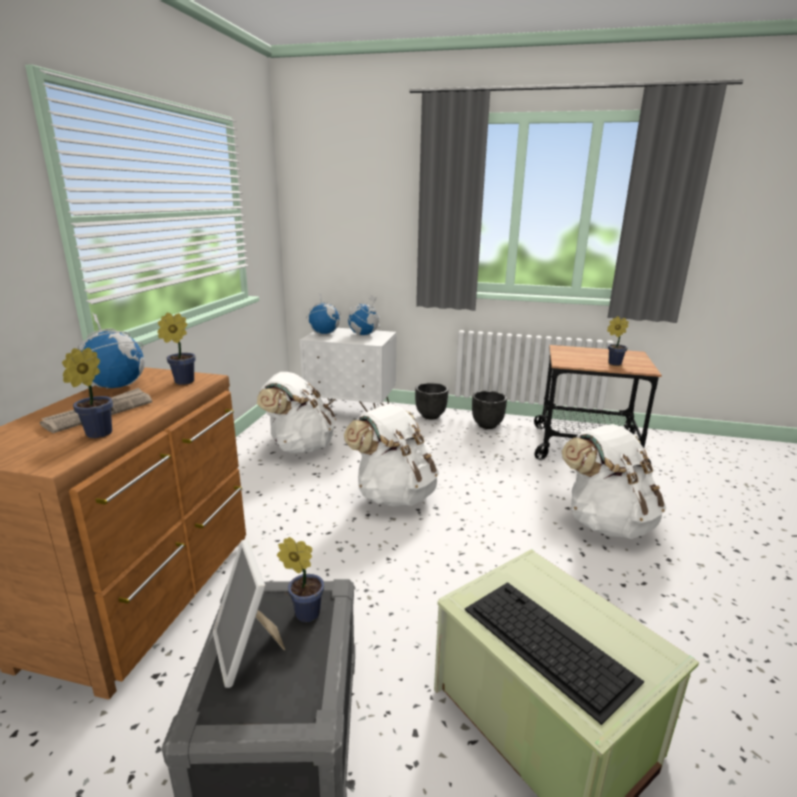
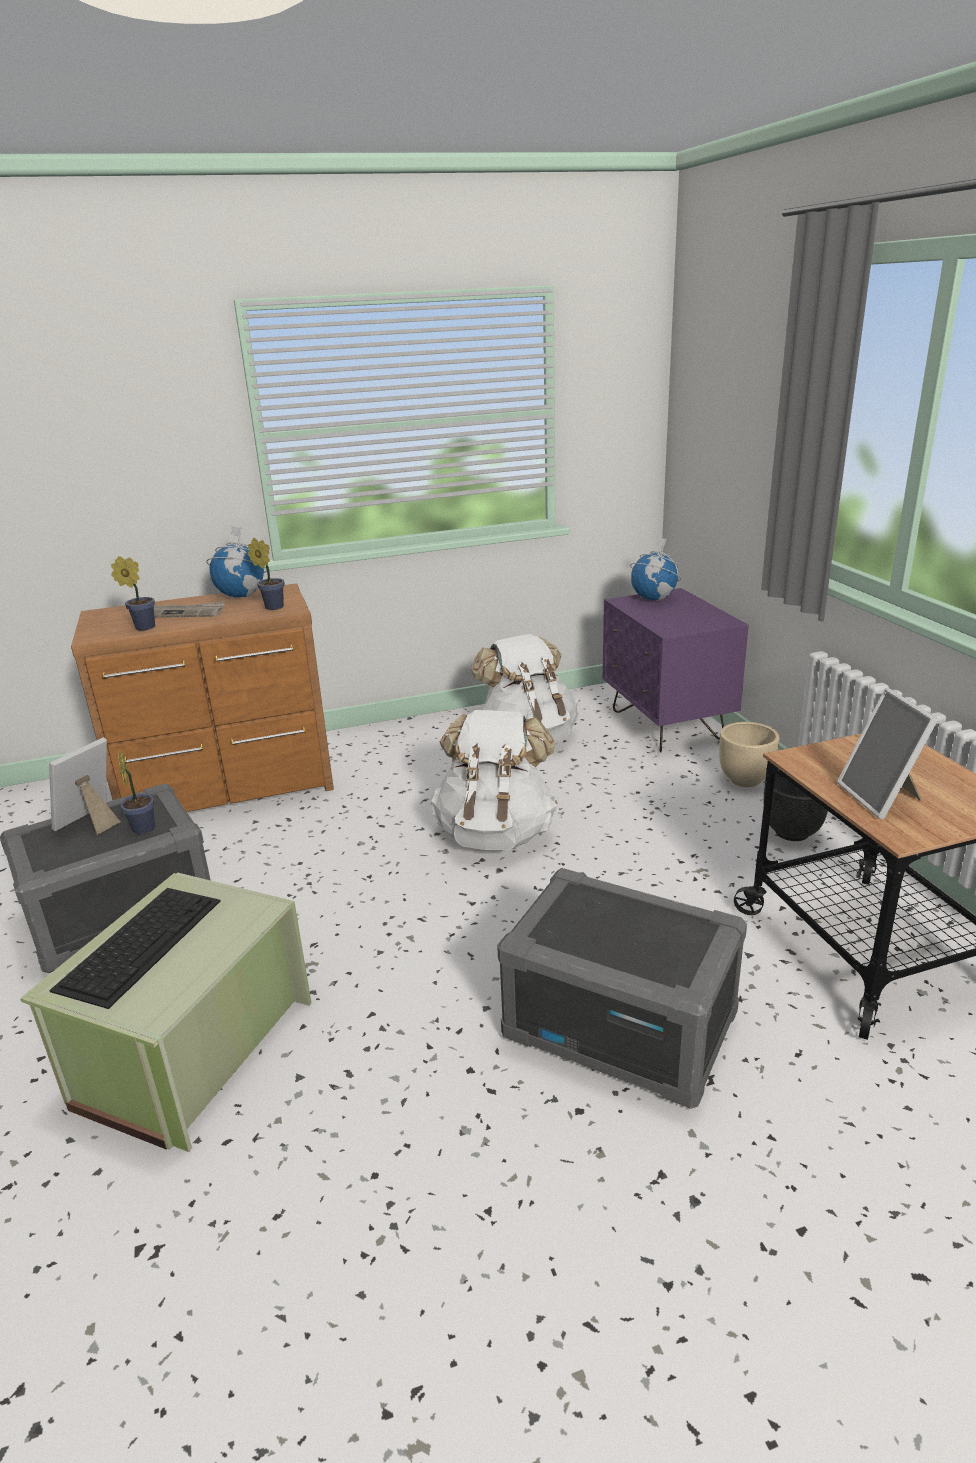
camera: 60 degrees right, 5 degrees up
white nightstand [300,328,397,412] -> purple nightstand [603,588,749,752]
globe [348,294,380,336] -> none
black planter [415,383,448,420] -> beige planter [719,722,779,787]
white backpack [562,424,666,539] -> grey storage box [497,868,747,1109]
potted plant [607,316,629,366] -> picture frame [837,688,938,819]

